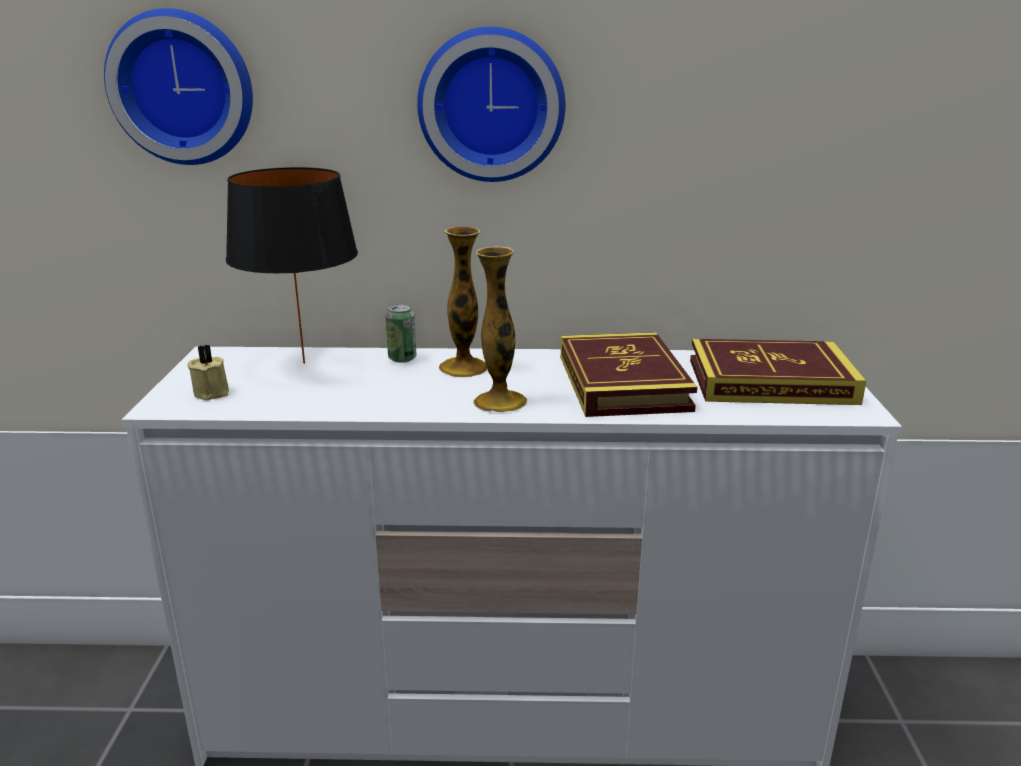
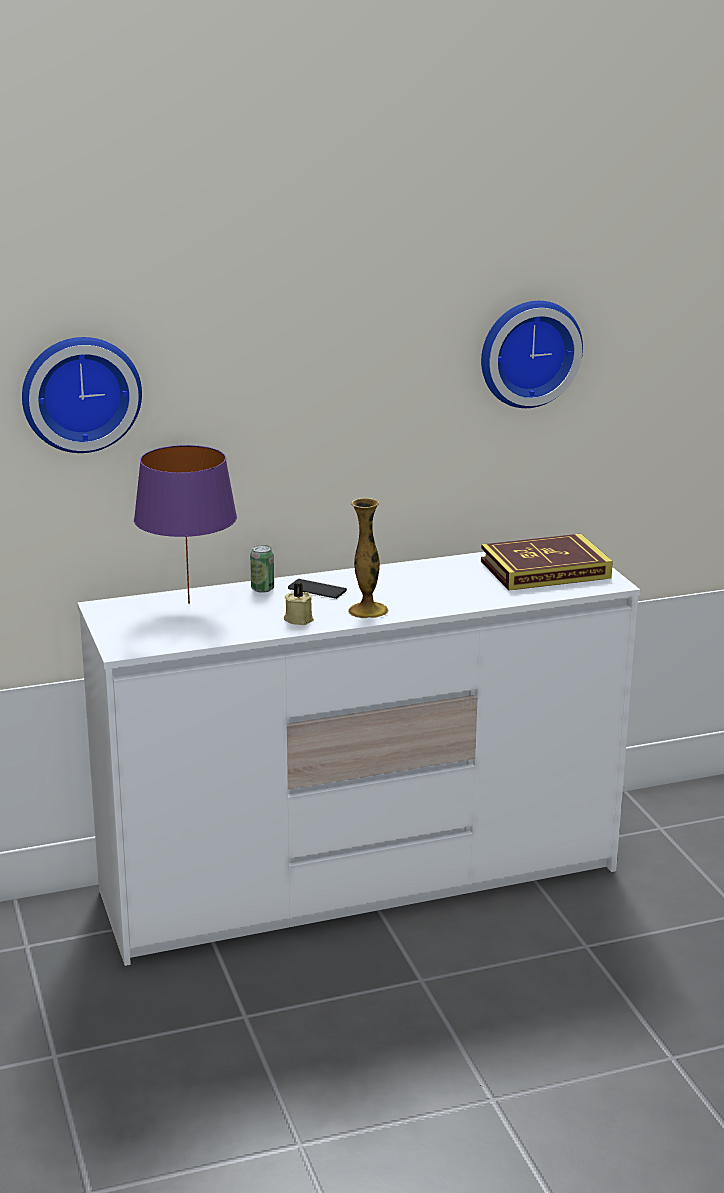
camera: 20 degrees left, 0 degrees up
beige candle [187,345,229,401] -> beige candle moved to [284,583,314,625]
black table lamp [226,167,358,364] -> purple table lamp [134,445,237,604]
wall clock [417,27,565,182] -> wall clock moved to [481,301,583,408]
vase [439,227,487,377] -> phone [288,579,347,599]
book [561,332,697,417] -> none

